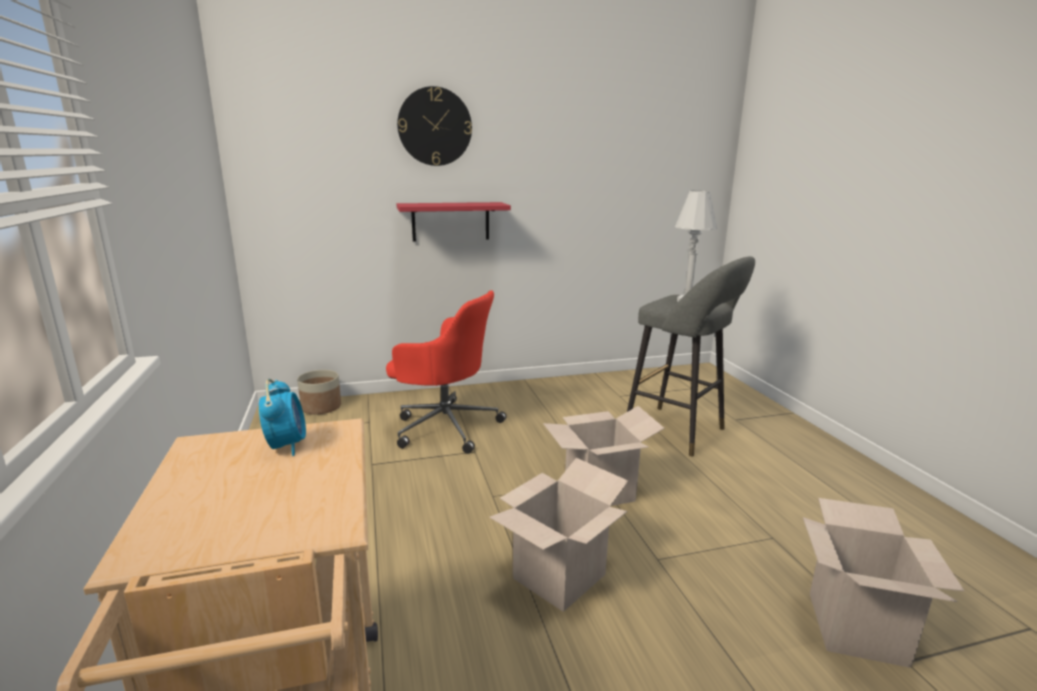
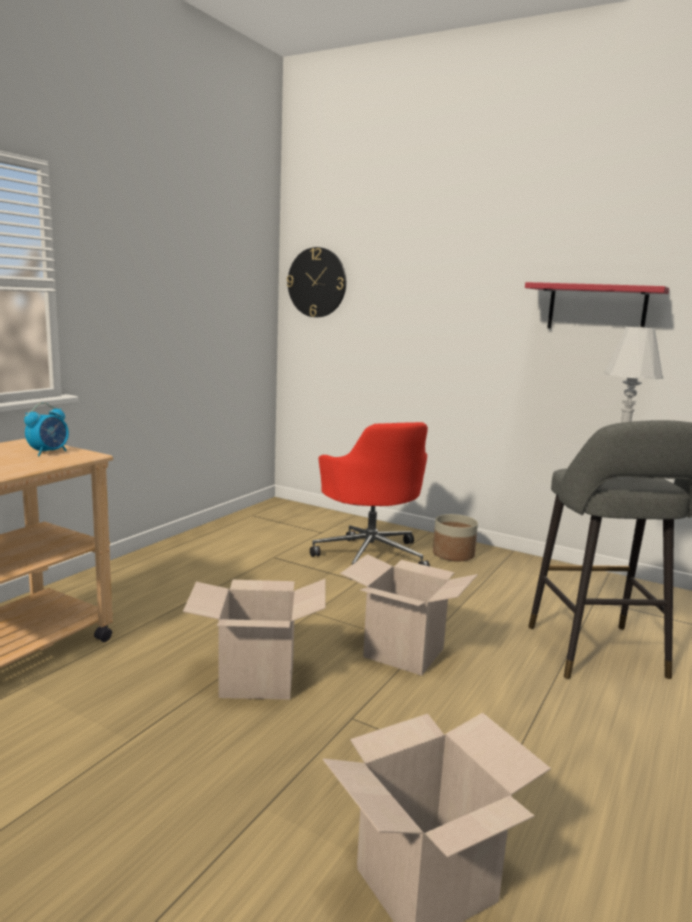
camera: 45 degrees right, 5 degrees down
planter [297,370,341,414] -> planter moved to [433,514,478,562]
wall clock [397,86,472,166] -> wall clock moved to [287,247,346,317]
red shelf [397,202,511,241] -> red shelf moved to [525,282,669,328]

